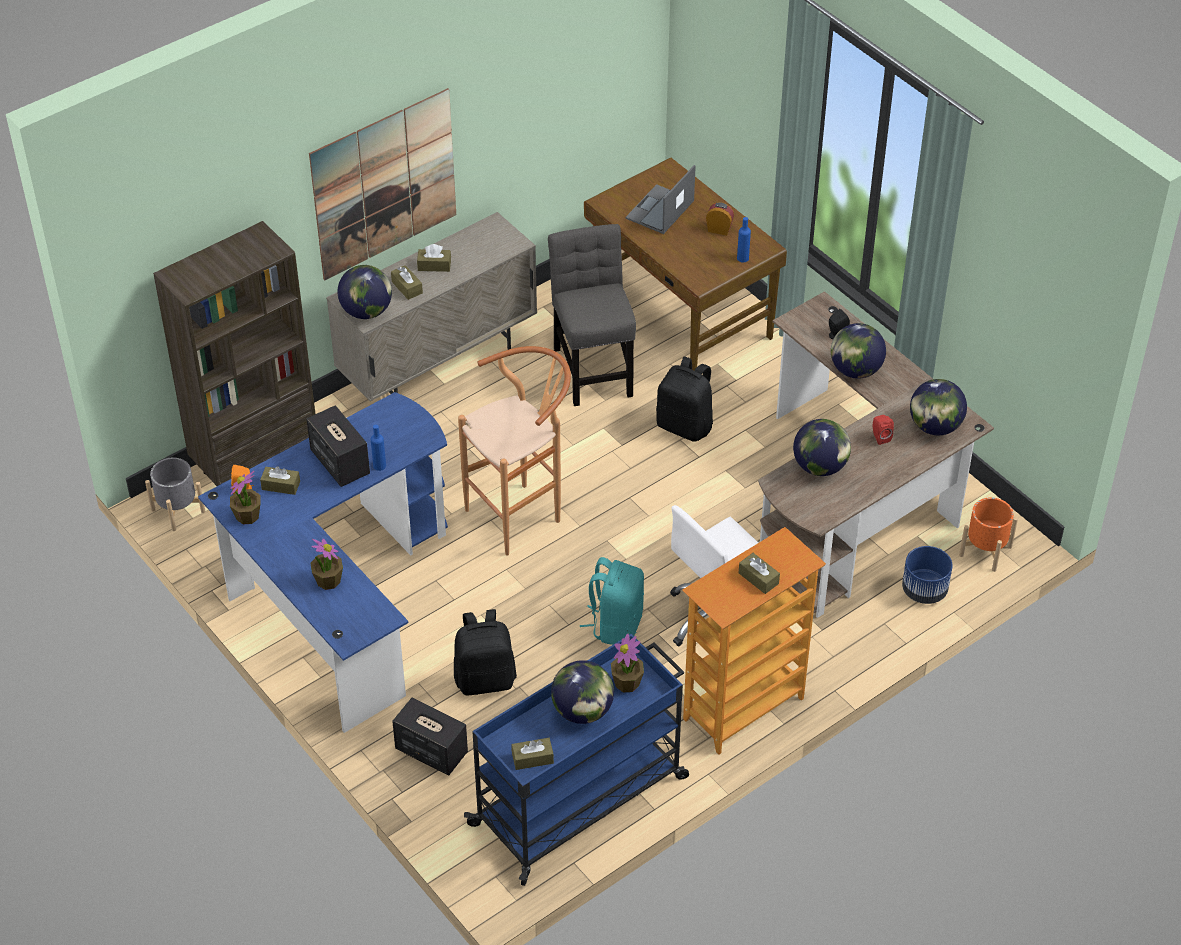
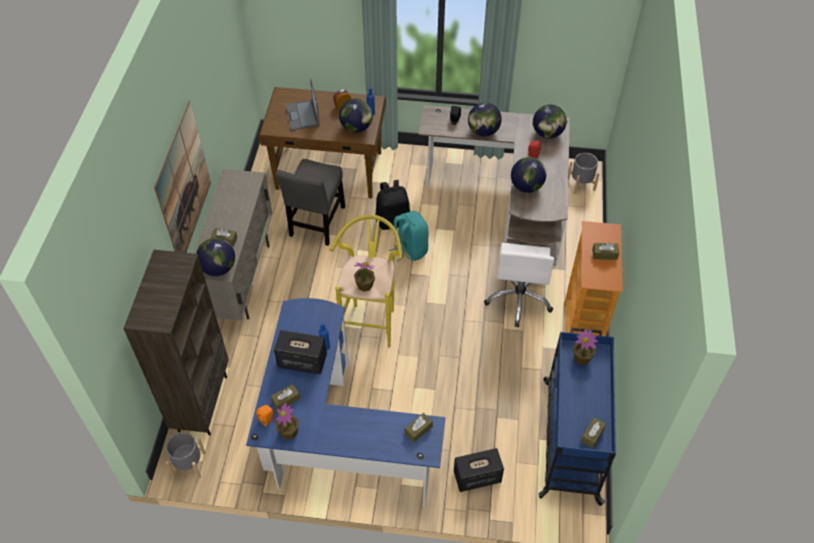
camera: 45 degrees left, 5 degrees up
potted plant [310,539,343,590] -> potted plant moved to [354,262,375,292]
brown tissue box [417,244,451,272] -> brown tissue box moved to [405,413,433,442]
black backpack [454,609,517,695] -> none
brown stool [458,346,571,555] -> yellow stool [330,215,402,348]
grey chair [548,224,636,406] -> grey chair turned 105 degrees counterclockwise [275,159,345,246]
globe [551,660,614,724] -> globe moved to [339,99,373,133]
turquoise backpack [580,557,644,645] -> turquoise backpack moved to [389,211,428,262]
blue planter [902,546,953,604] -> none
orange planter [959,497,1018,572] -> grey planter [568,153,600,194]

